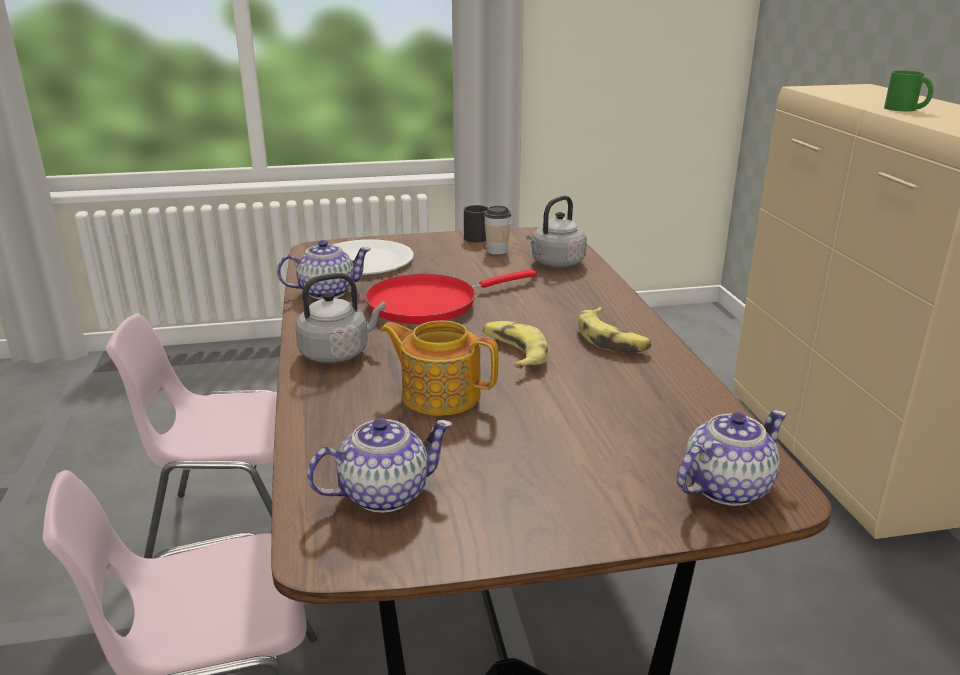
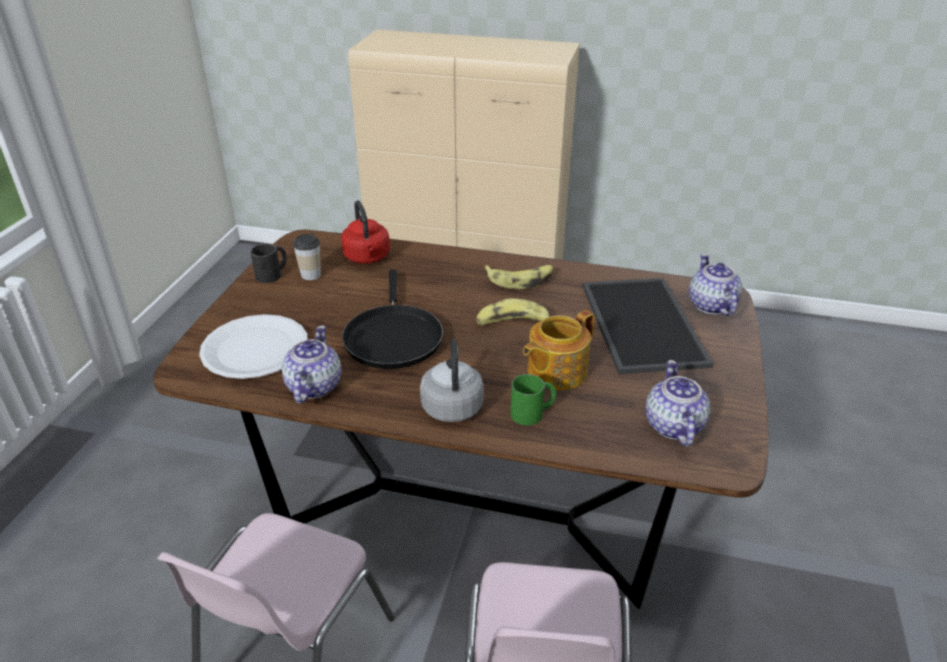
camera: 65 degrees left, 10 degrees up
red frying pan [365,269,537,324] -> black frying pan [342,269,443,369]
grey kettle [526,196,587,267] -> red kettle [341,200,390,264]
green mug [884,70,934,111] -> green mug moved to [510,374,556,425]
none -> tray [582,278,713,374]

